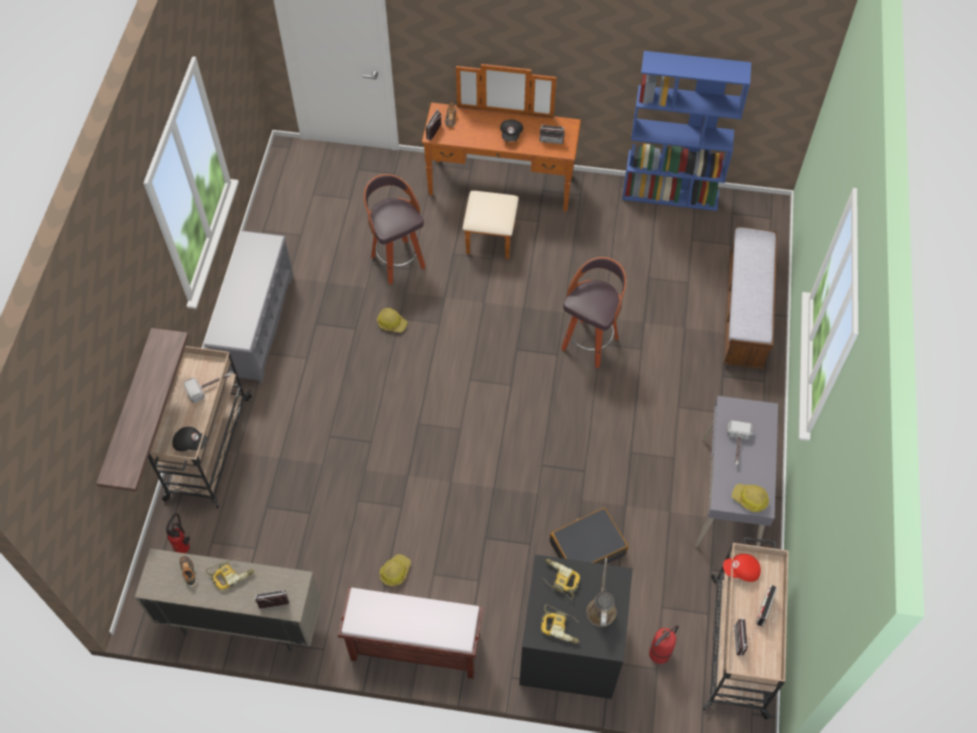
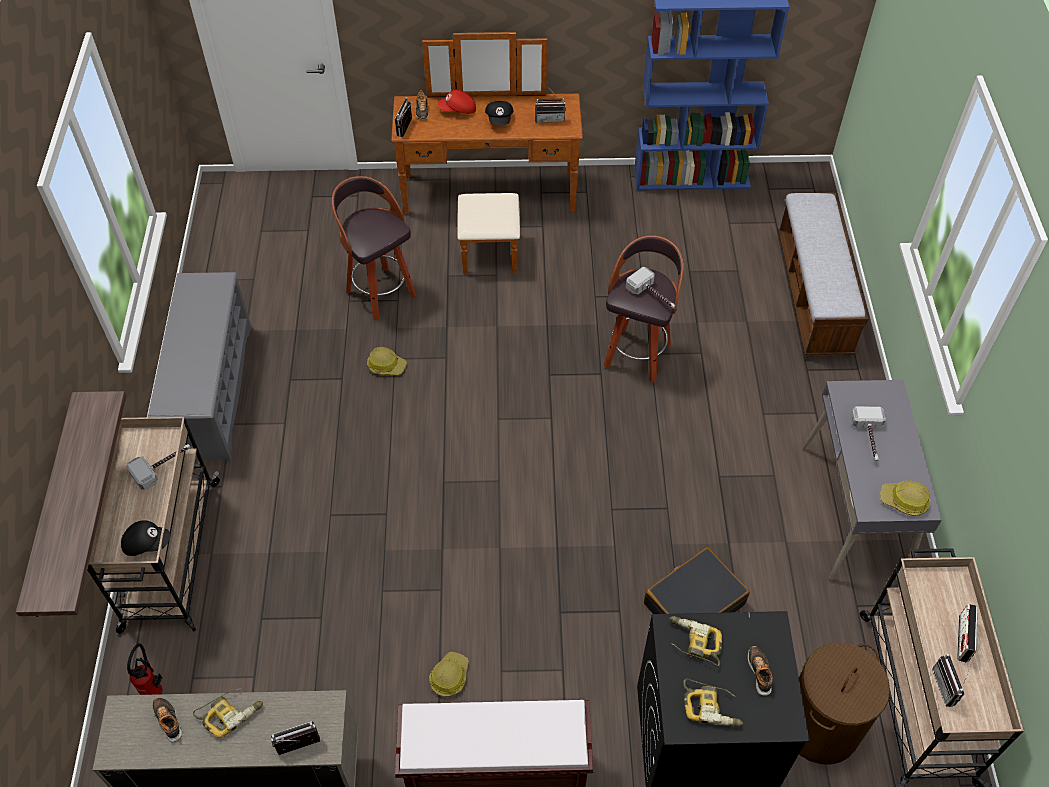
camera: 10 degrees left, 5 degrees down
brown watering can [586,558,617,627] -> shoe [748,646,773,696]
fire extinguisher [649,625,679,664] -> brown laundry basket [799,643,890,765]
red cap [723,554,761,582] -> red cap moved to [438,90,476,114]
none -> hammer [626,267,676,308]

